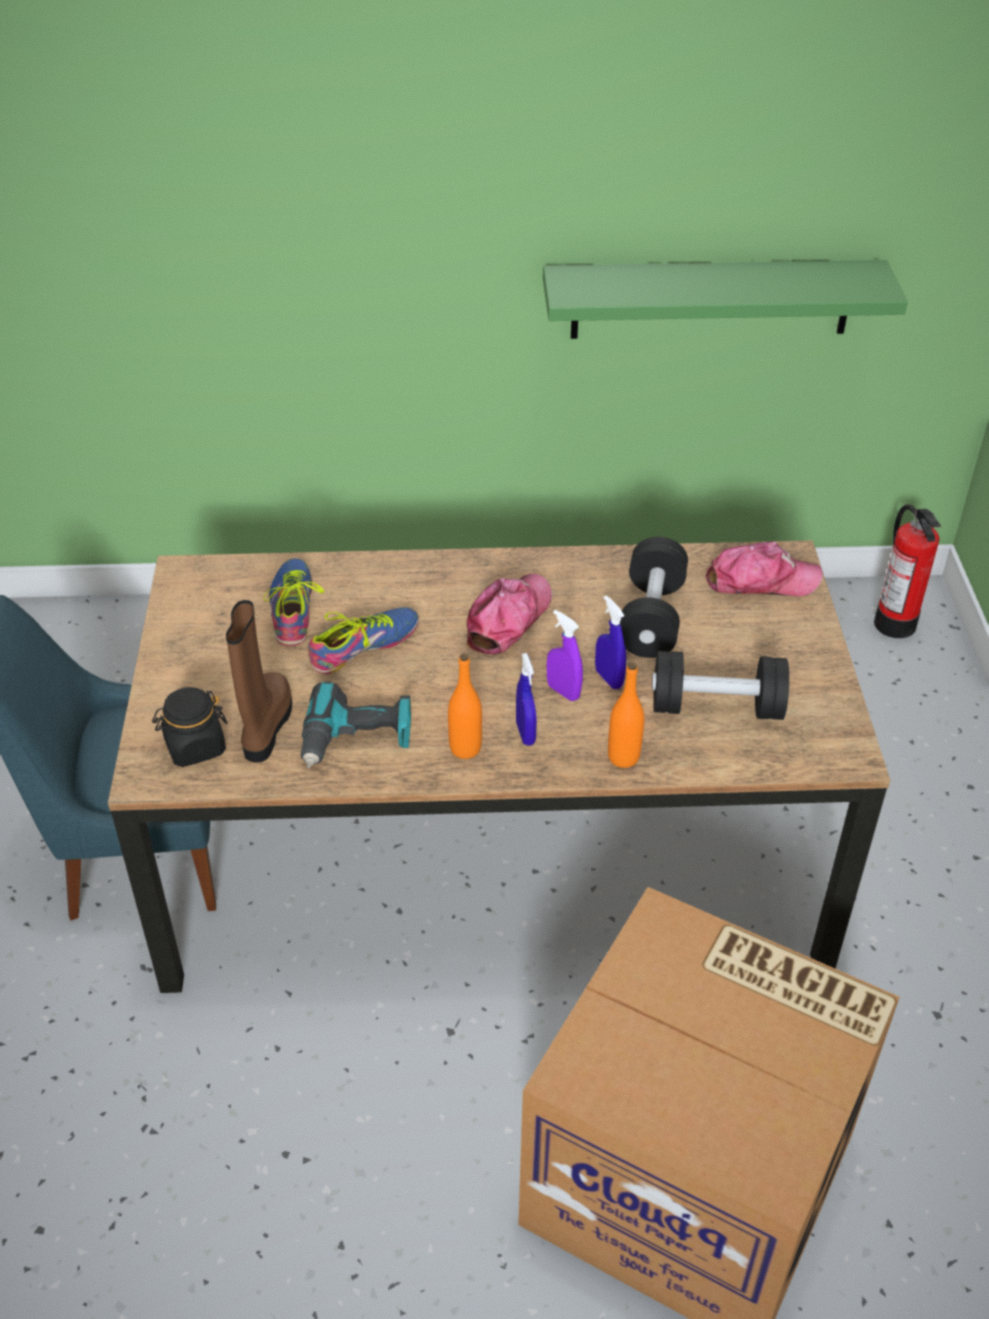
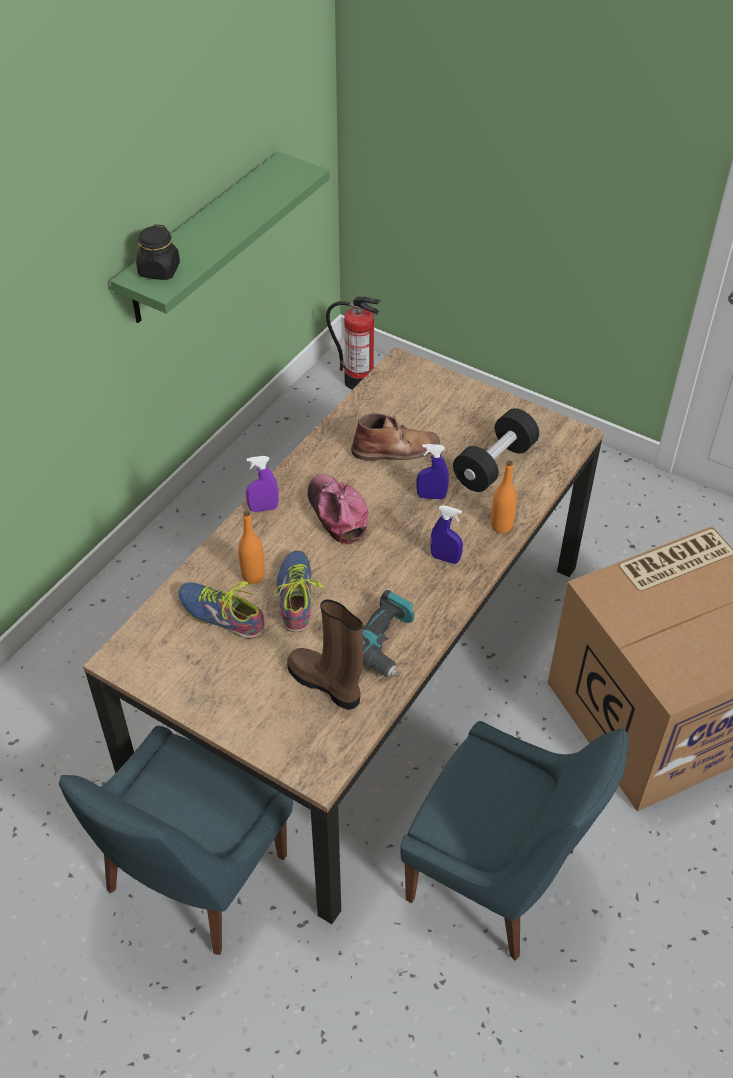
camera: 55 degrees left, 5 degrees up
black jar [152,687,227,767] -> black jar moved to [136,224,180,280]
orange bottle [448,653,482,759] -> orange bottle moved to [238,511,265,584]
purple spray bottle [546,610,583,701] -> purple spray bottle moved to [246,456,278,512]
black dumbbell [620,537,688,658] -> brown boot [351,413,440,461]
cap [705,541,823,597] -> none
none -> blue chair [400,721,628,960]

